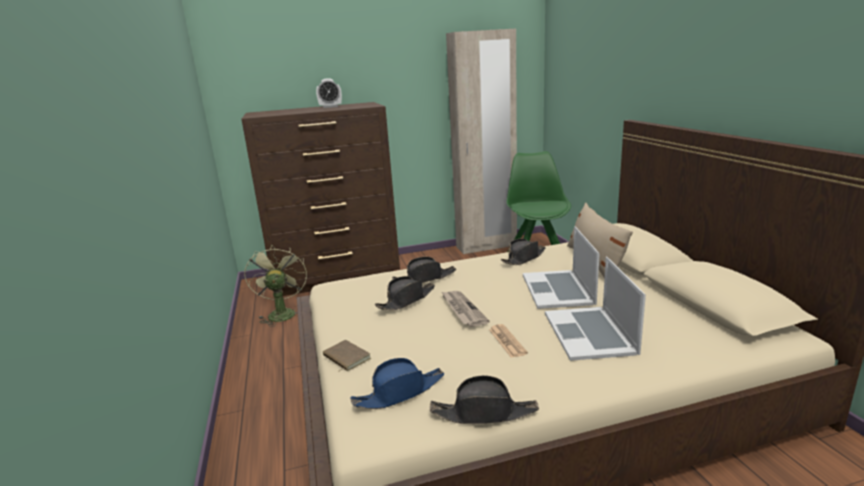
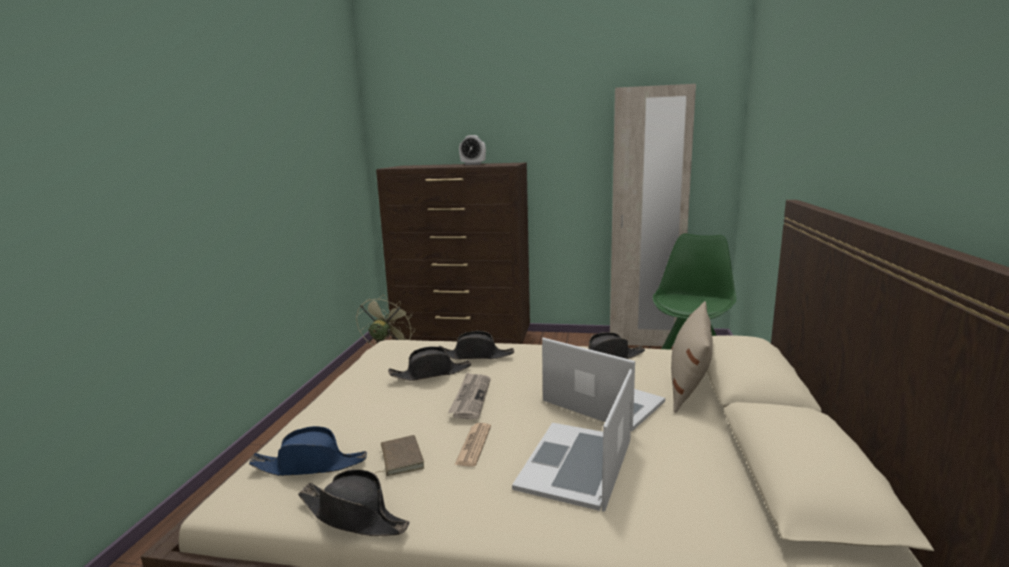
camera: 25 degrees right, 5 degrees down
brown book [323,340,371,372] -> brown book moved to [374,435,424,476]
laptop [523,226,599,309] -> laptop turned 105 degrees clockwise [542,338,665,431]

